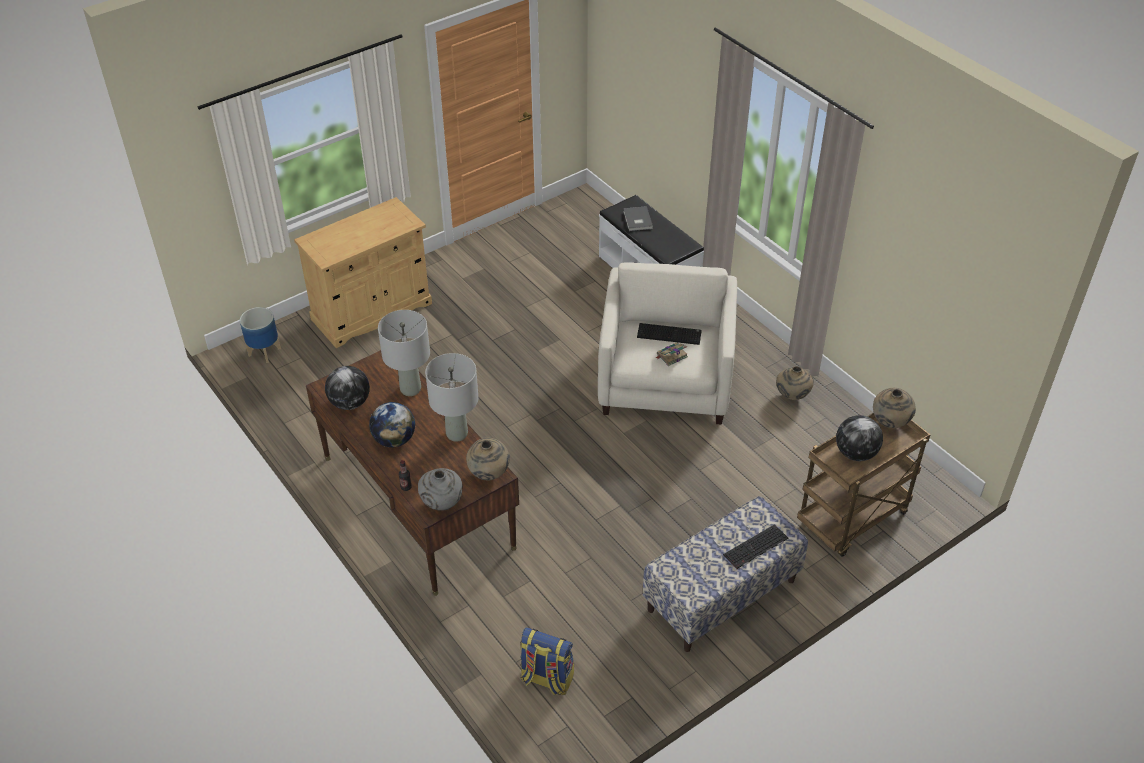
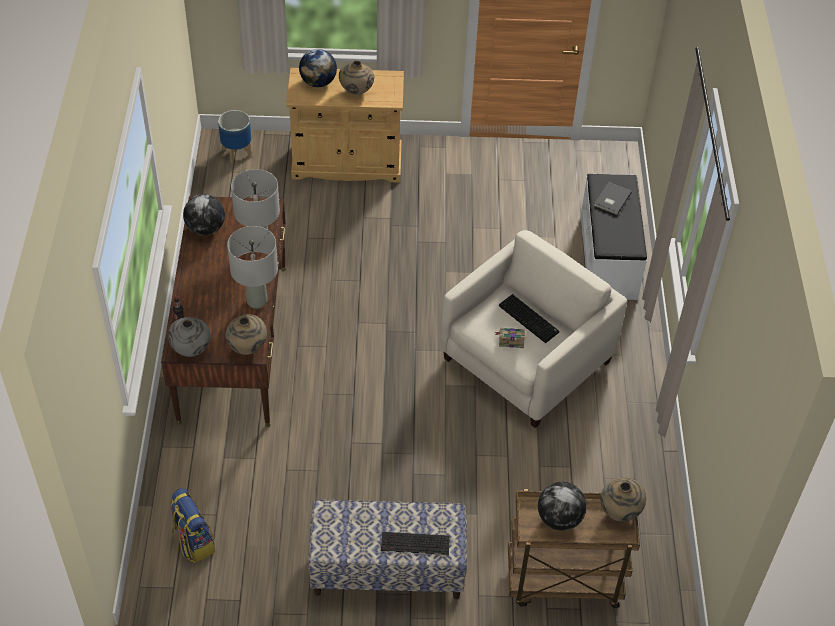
camera: 35 degrees right, 5 degrees up
globe [369,402,415,447] -> globe moved to [299,49,337,87]
beige vase [776,366,814,400] -> beige vase moved to [339,61,374,95]

